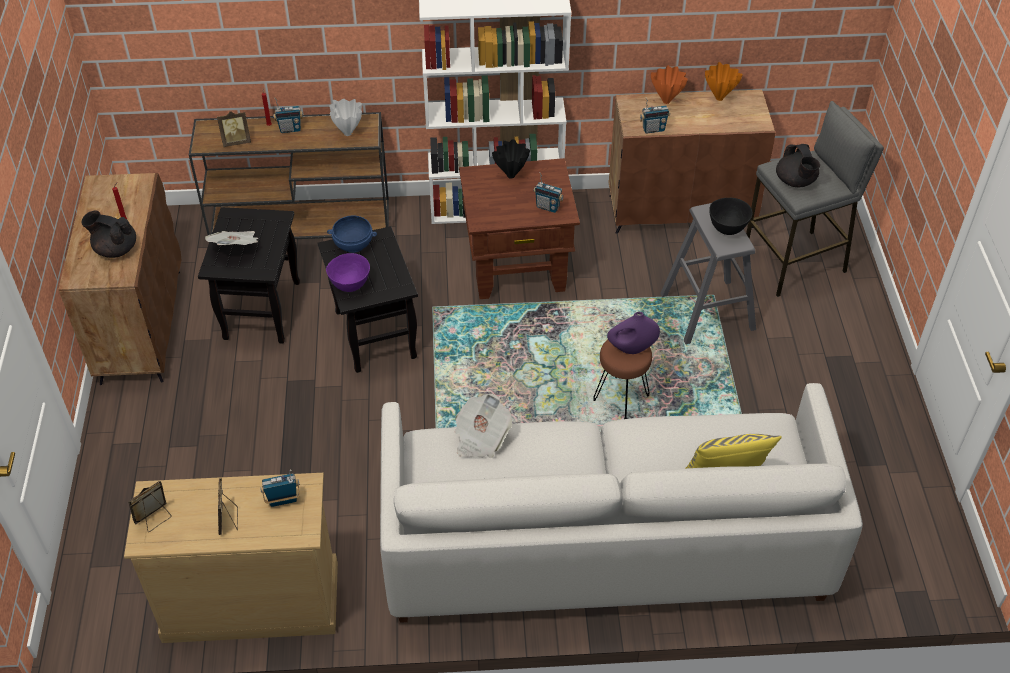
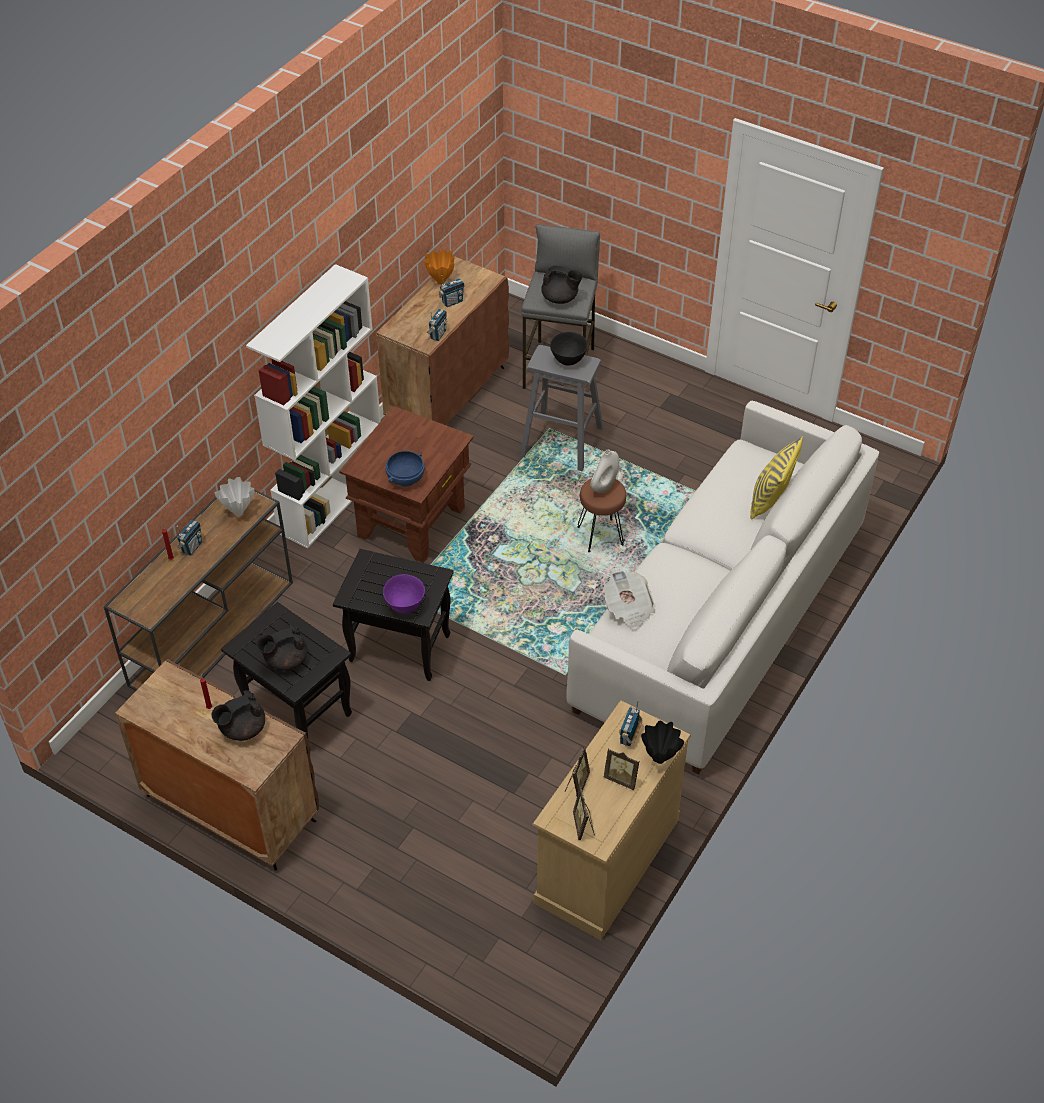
camera: 55 degrees left, 0 degrees up
newspaper [205,231,258,245] -> black teapot [257,624,307,670]
picture frame [217,111,251,147] -> picture frame moved to [565,747,590,796]
blue bowl [327,216,377,253] -> blue bowl moved to [385,451,424,486]
black vase [492,139,530,179] -> black vase moved to [641,721,684,764]
radio [534,172,564,213] -> radio moved to [438,275,465,307]
purple vase [607,312,660,354] -> white vase [590,450,619,493]
orange vase [651,65,688,104] -> none

